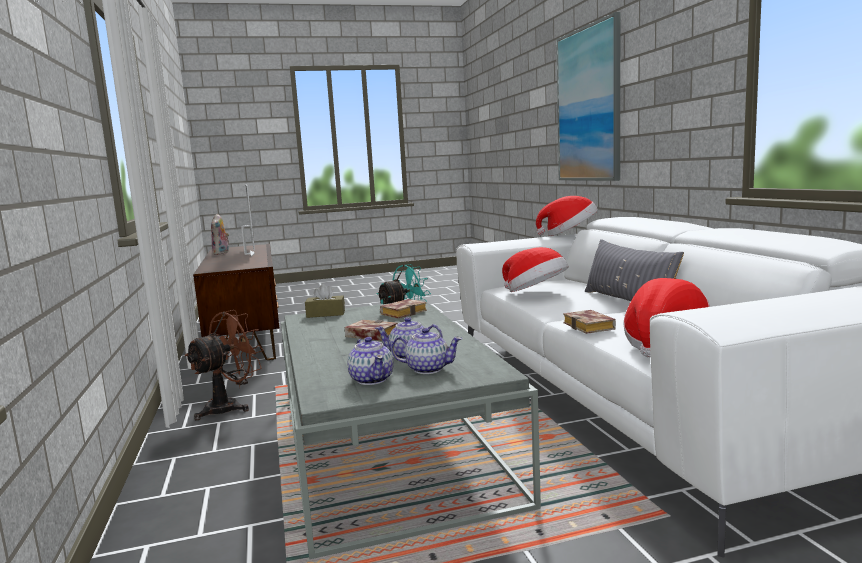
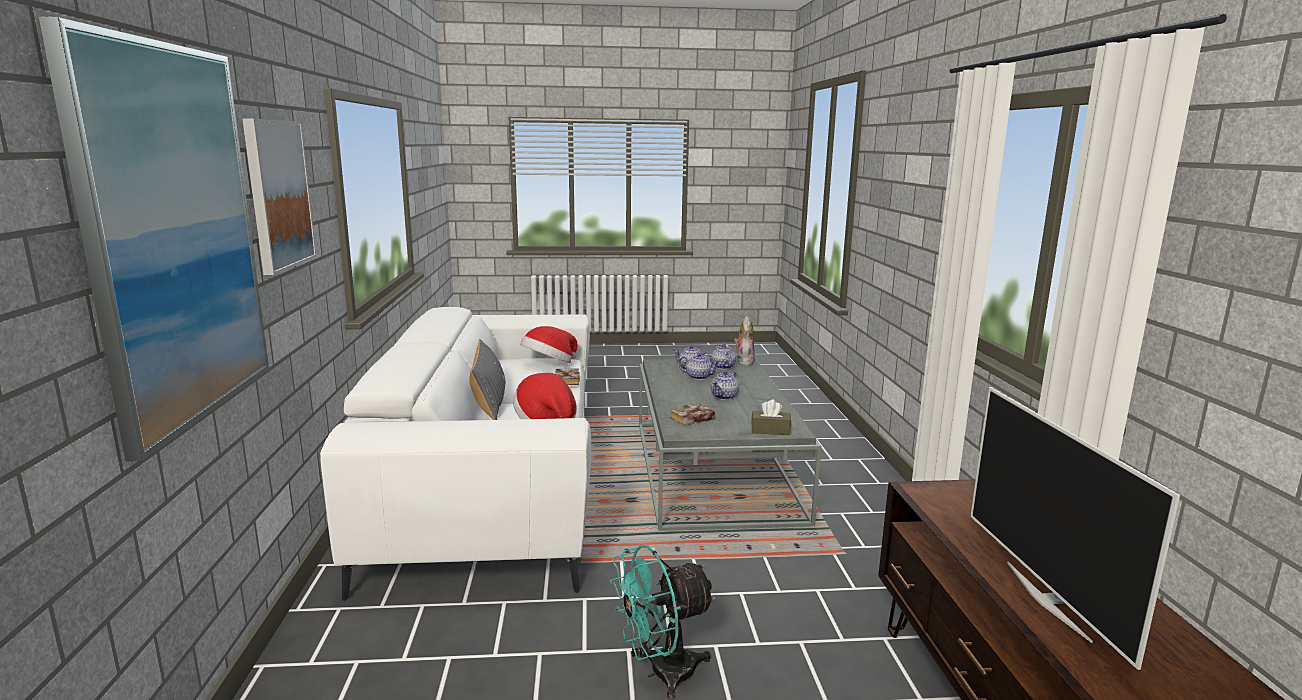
camera: 170 degrees left, 5 degrees up
brown fan [184,310,264,421] -> none
plush toy [211,214,229,255] -> plush toy moved to [734,316,755,366]
book [345,320,398,341] -> teapot [711,371,739,400]
hat [536,196,598,236] -> none
none -> picture [242,118,317,275]

